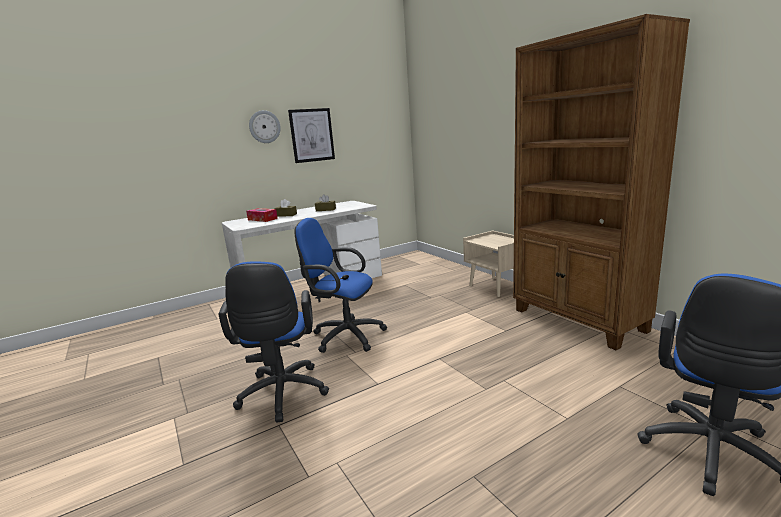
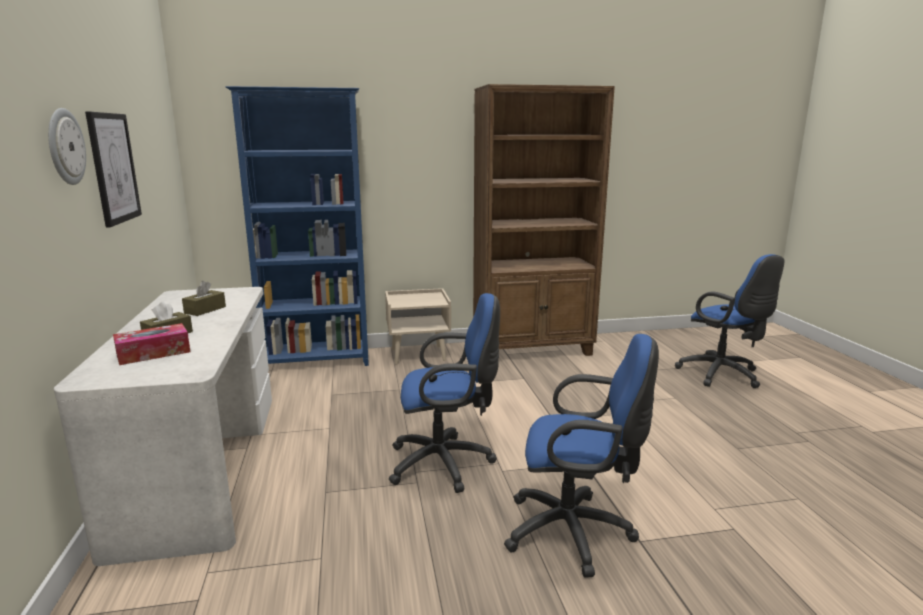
camera: 70 degrees left, 0 degrees up
blue office chair [294,218,387,353] -> blue office chair turned 135 degrees counterclockwise [389,293,500,493]
none -> blue bookcase [225,86,369,366]

